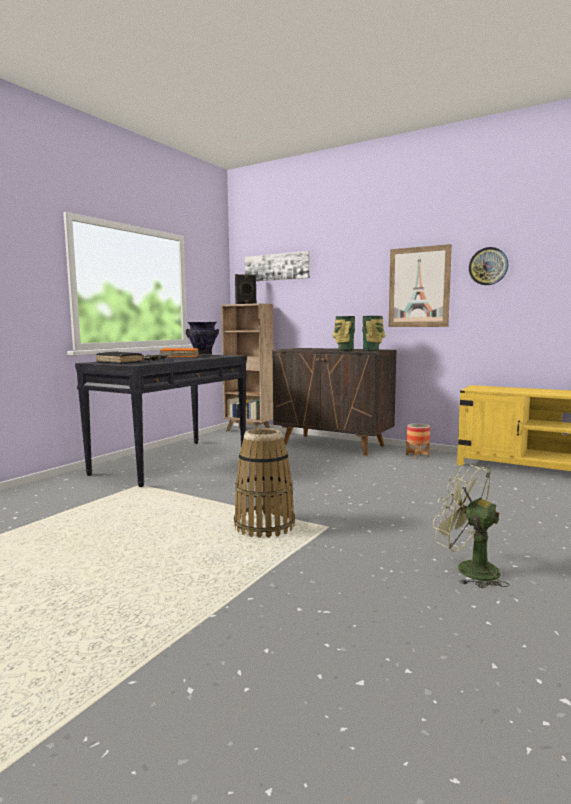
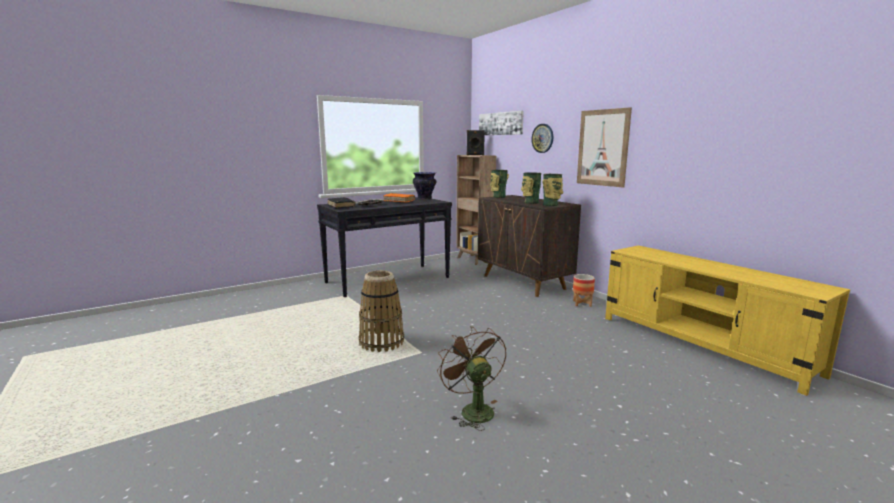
camera: 25 degrees right, 5 degrees up
green fan [433,463,509,588] -> brown fan [437,326,506,431]
wall clock [469,247,508,285] -> wall clock moved to [531,124,553,153]
none -> vase [490,170,509,198]

